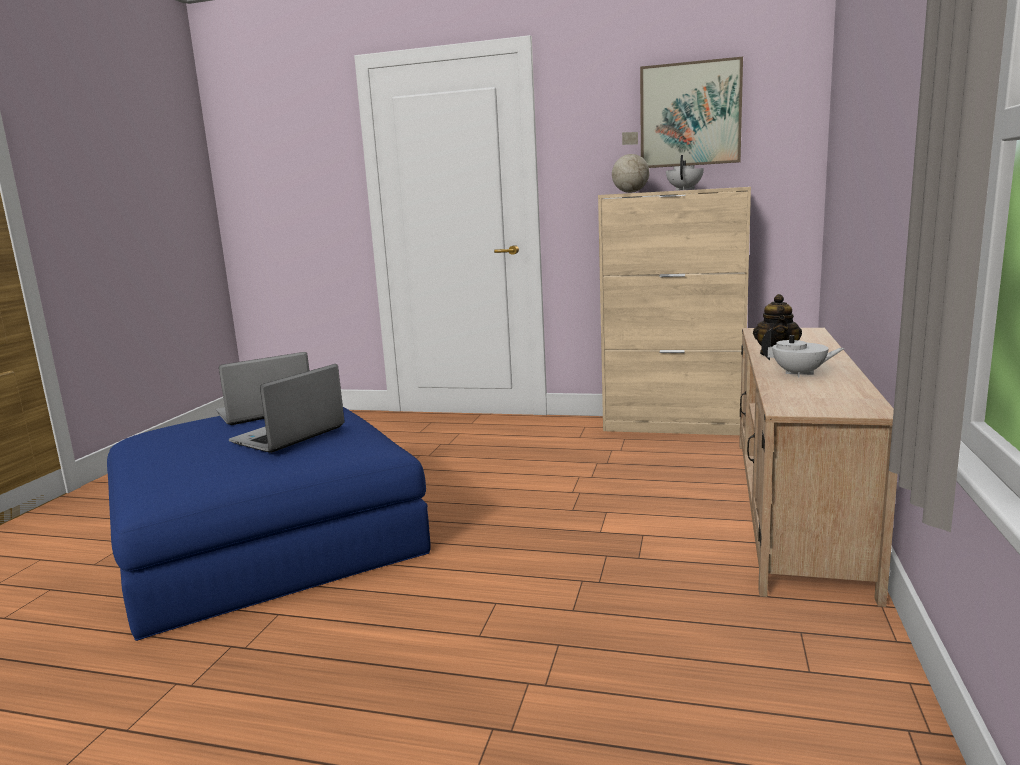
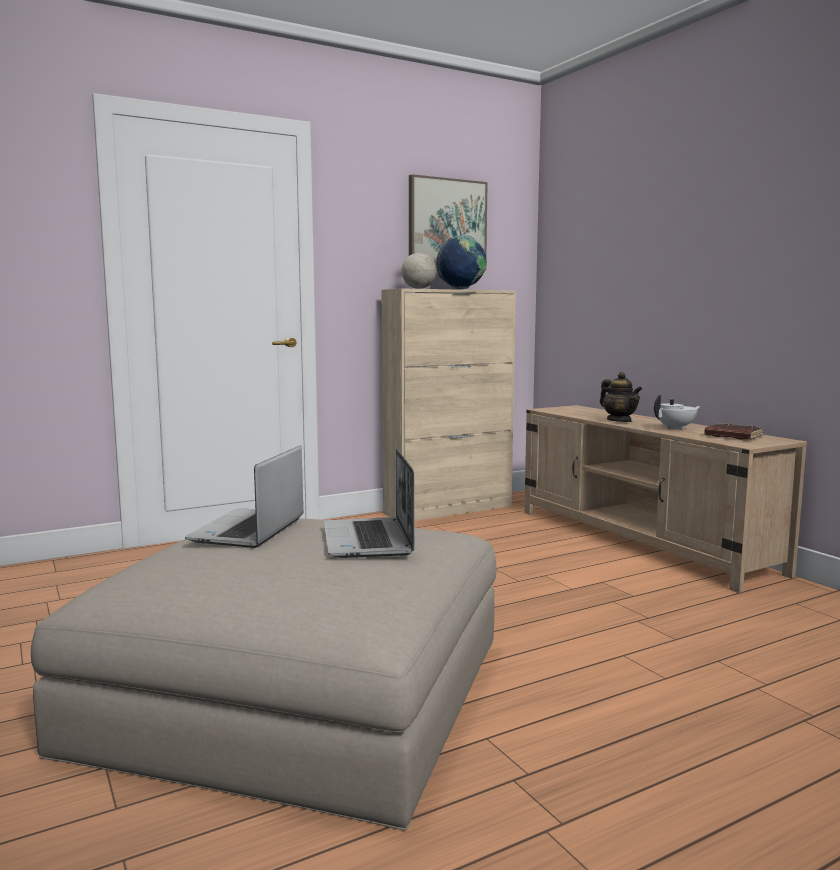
camera: 45 degrees left, 5 degrees down
blue ottoman [107,407,431,641] -> beige ottoman [31,518,496,831]
white teapot [666,155,704,190] -> globe [436,235,487,290]
none -> brown book [704,423,764,440]

